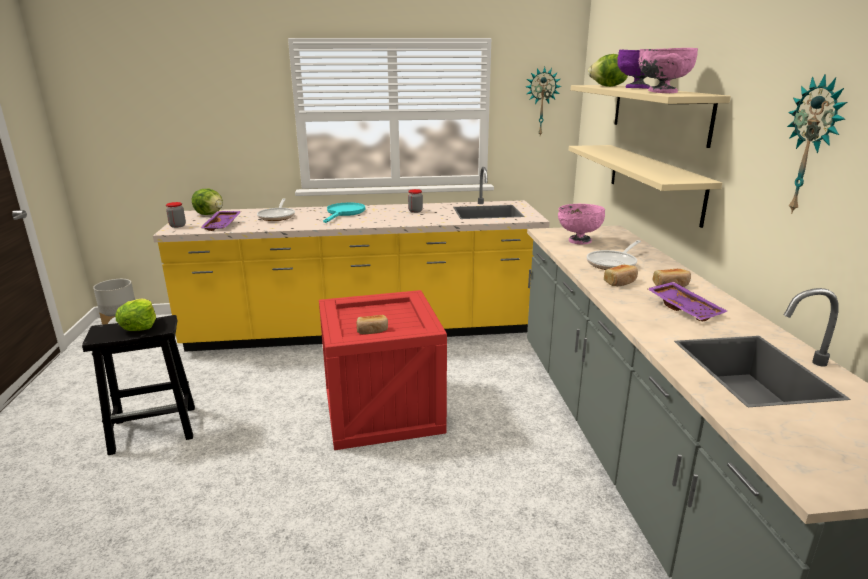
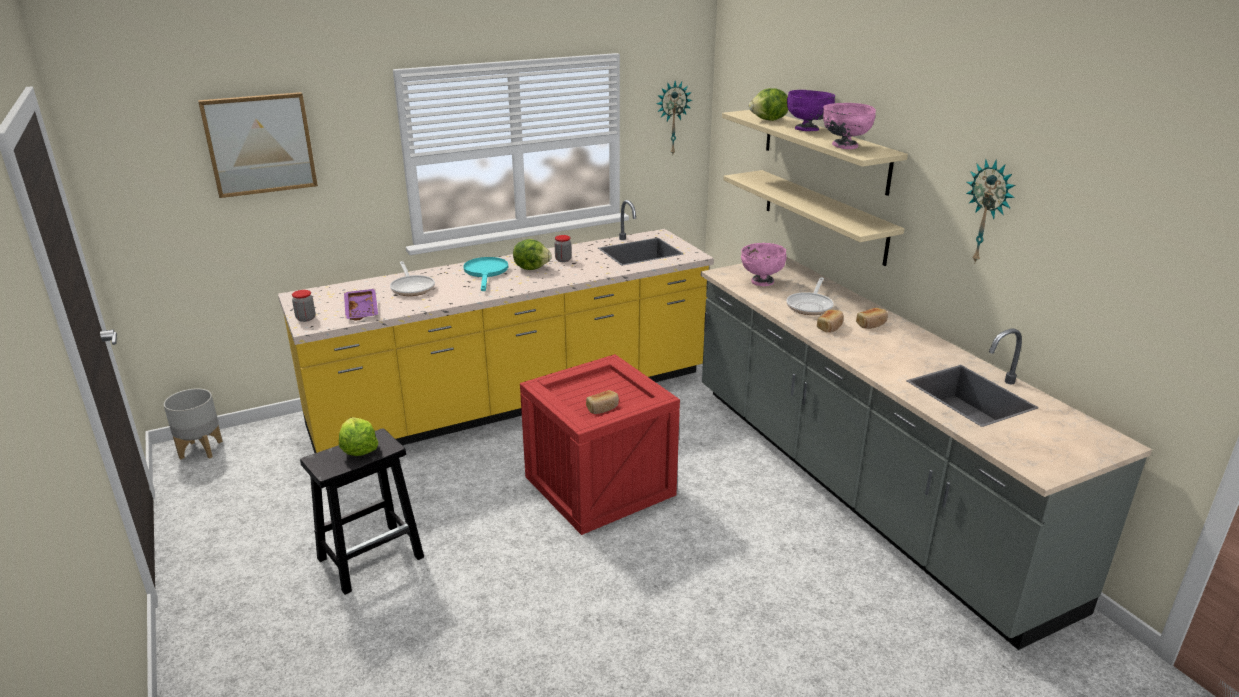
camera: 20 degrees left, 5 degrees up
lettuce [192,188,223,215] -> lettuce moved to [513,239,552,270]
purple tray [647,282,727,322] -> none
none -> picture [198,92,318,198]

